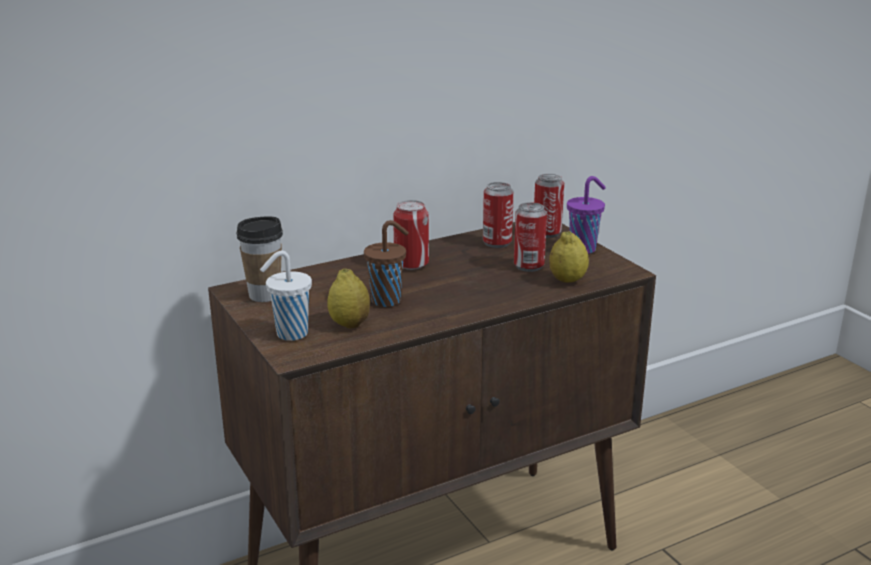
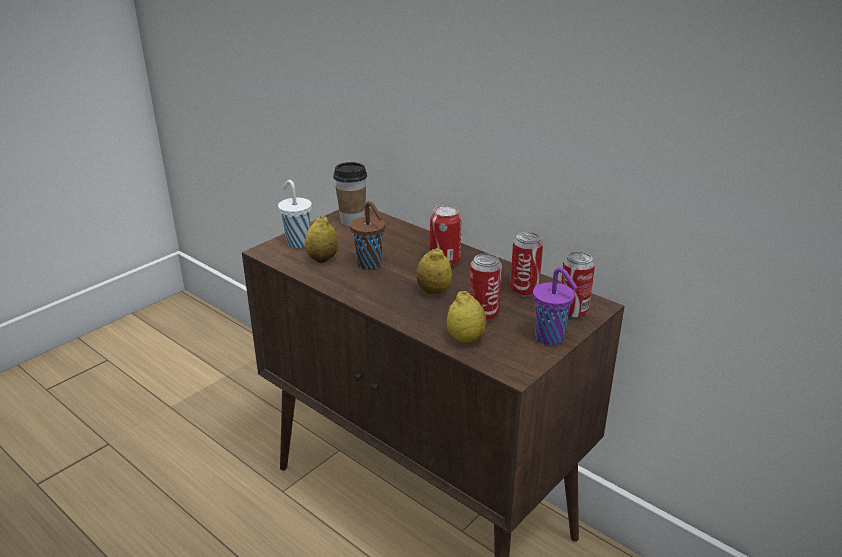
camera: 70 degrees right, 5 degrees up
none -> lemon [416,248,452,294]

